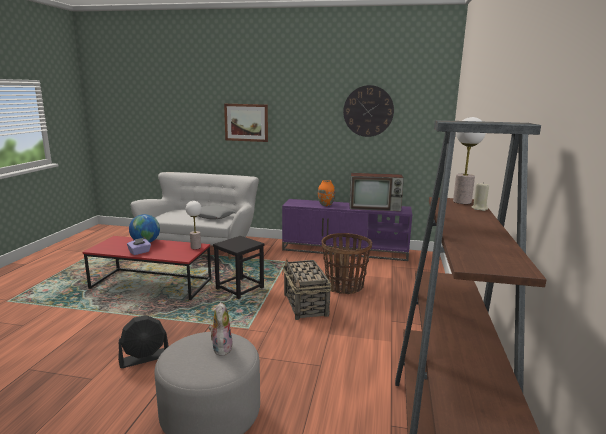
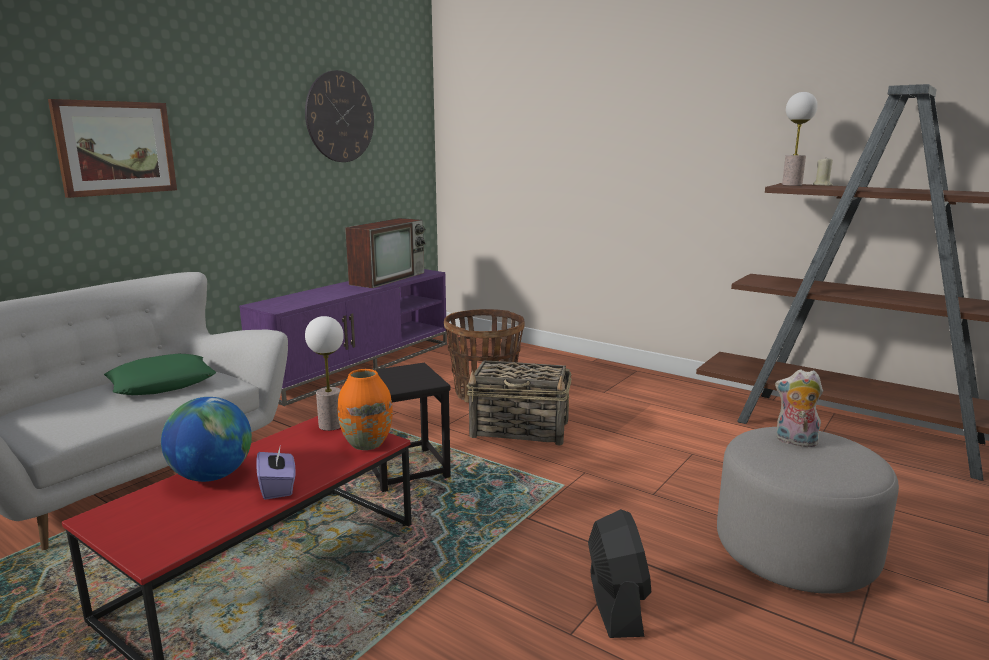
camera: 65 degrees left, 0 degrees up
grey pillow [198,205,235,220] -> green pillow [104,354,216,395]
orange vase [318,180,335,206] -> orange vase moved to [338,369,393,450]

